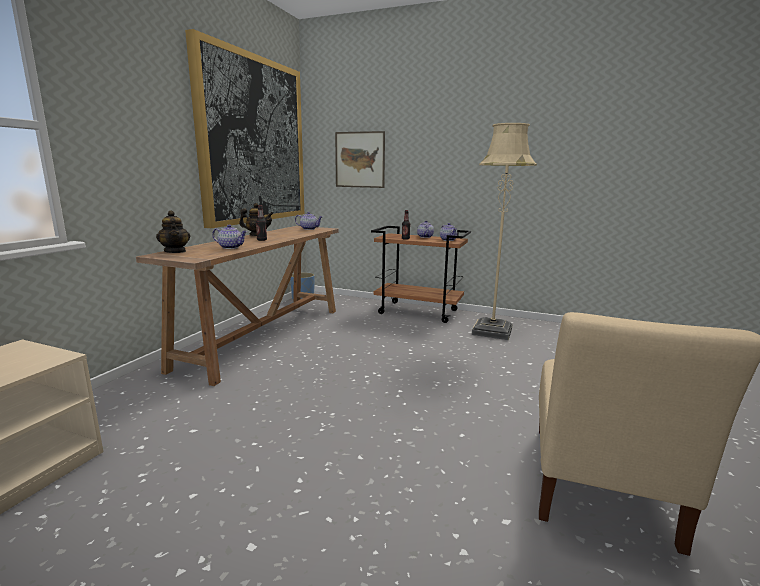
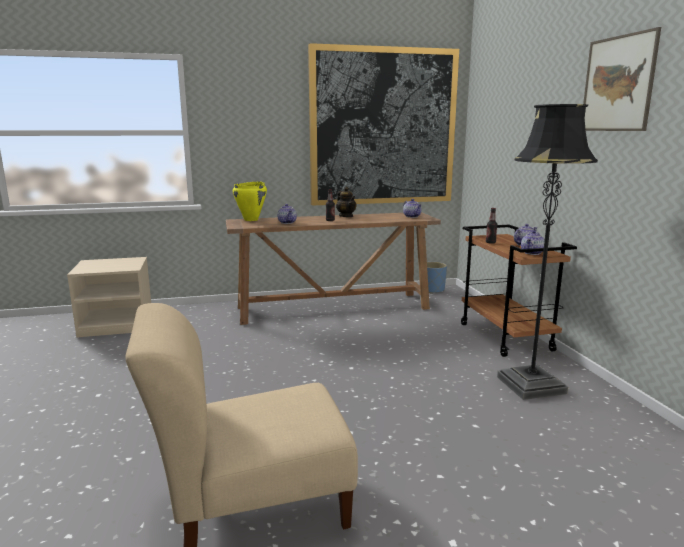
camera: 55 degrees right, 0 degrees up
teapot [156,210,190,253] -> yellow cooking pot [233,181,267,221]
picture [335,131,385,188] -> picture moved to [583,27,661,131]
beige floor lamp [472,123,537,340] -> black floor lamp [497,104,598,400]

